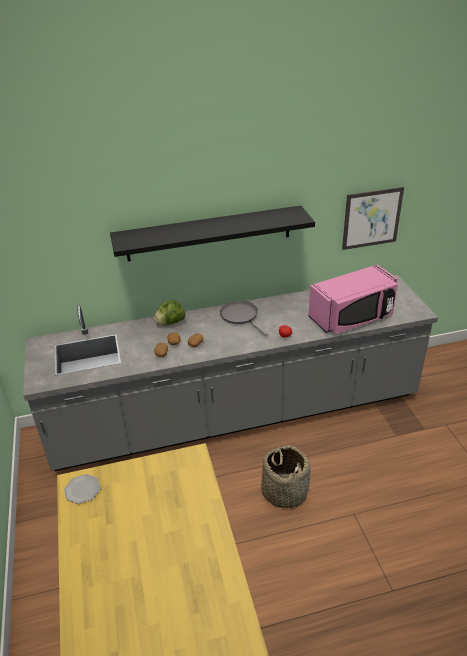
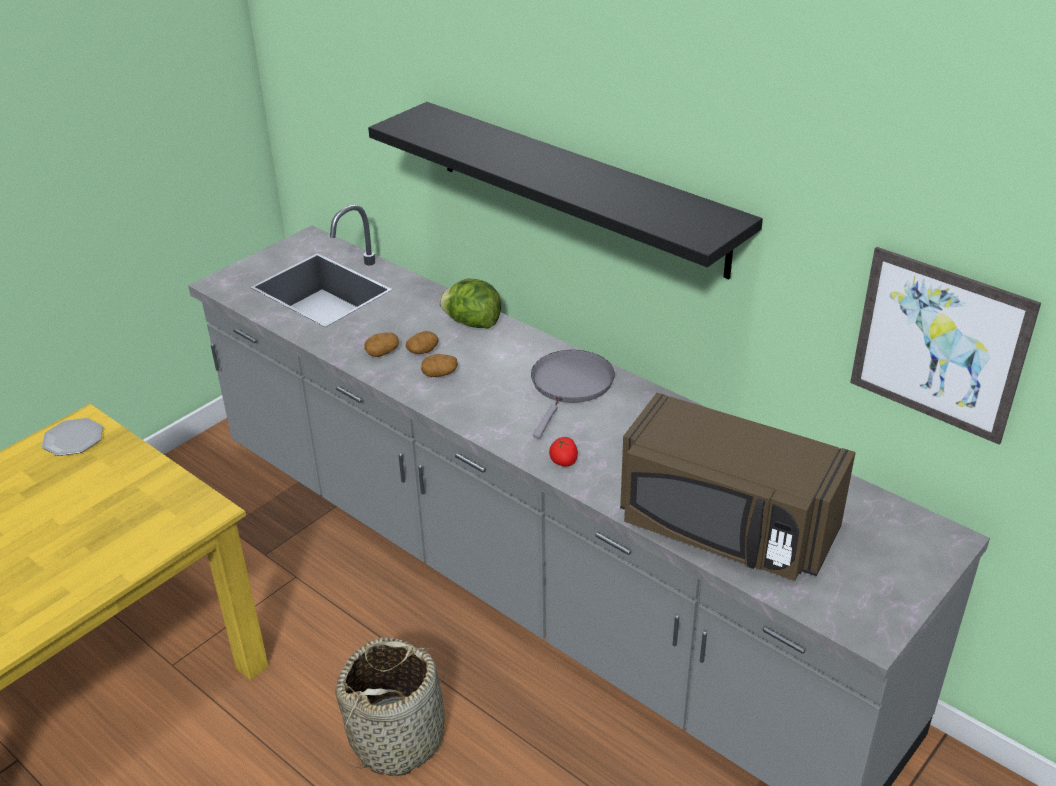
camera: 55 degrees right, 0 degrees up
pink microwave [308,264,398,334] -> brown microwave [620,393,855,581]

